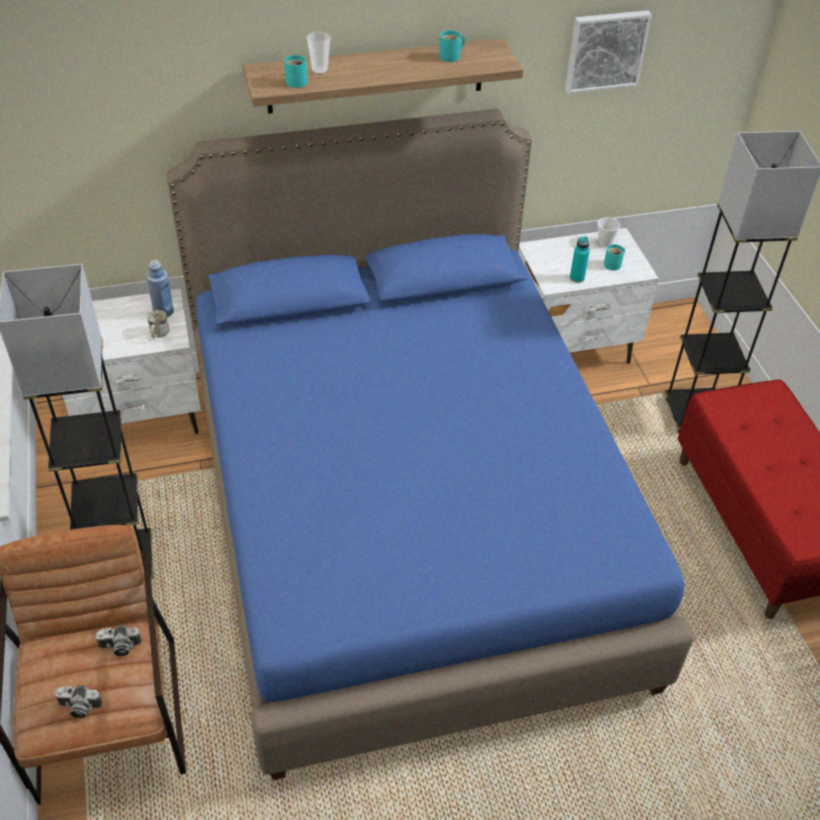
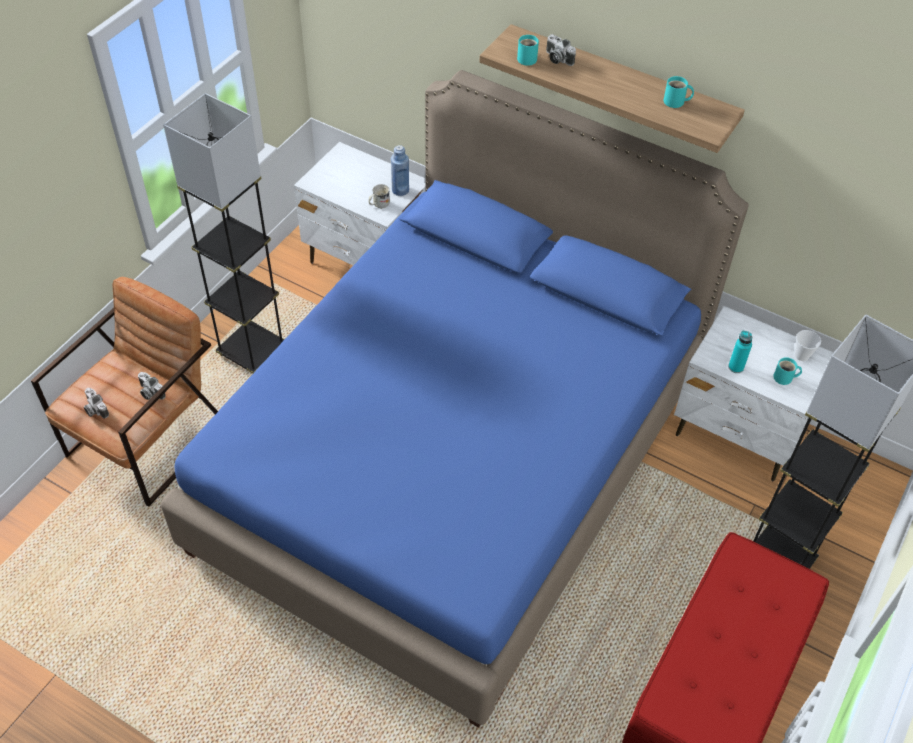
camera: 45 degrees right, 5 degrees up
cup [306,32,331,74] -> camera [546,34,576,66]
picture [565,10,652,94] -> none

